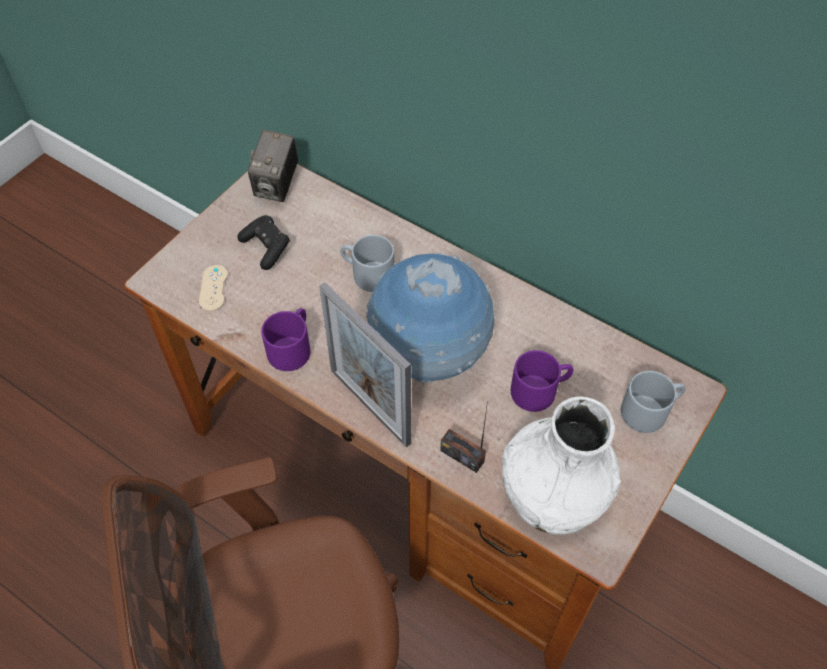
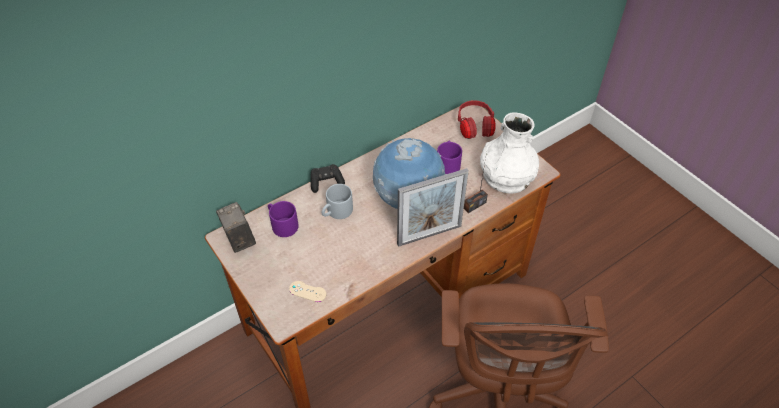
camera: 70 degrees left, 5 degrees down
black game controller [238,215,290,270] -> black game controller moved to [311,164,345,193]
camera [248,130,298,202] -> camera turned 150 degrees counterclockwise [216,202,256,253]
purple mug [261,308,310,371] -> purple mug moved to [268,201,298,237]
grey mug [621,371,686,433] -> red headphones [458,100,496,139]

